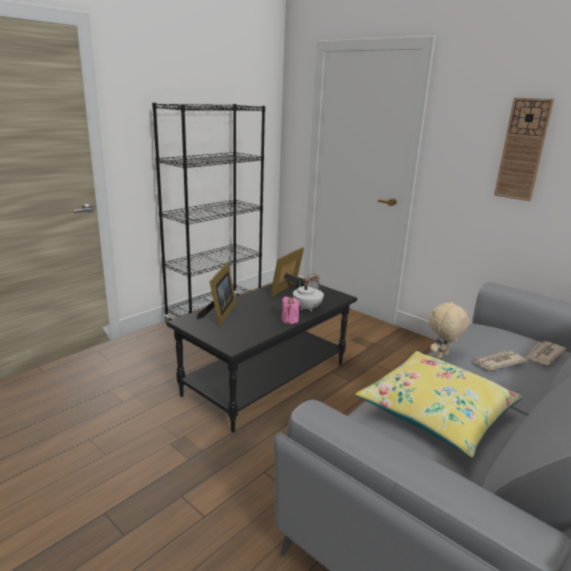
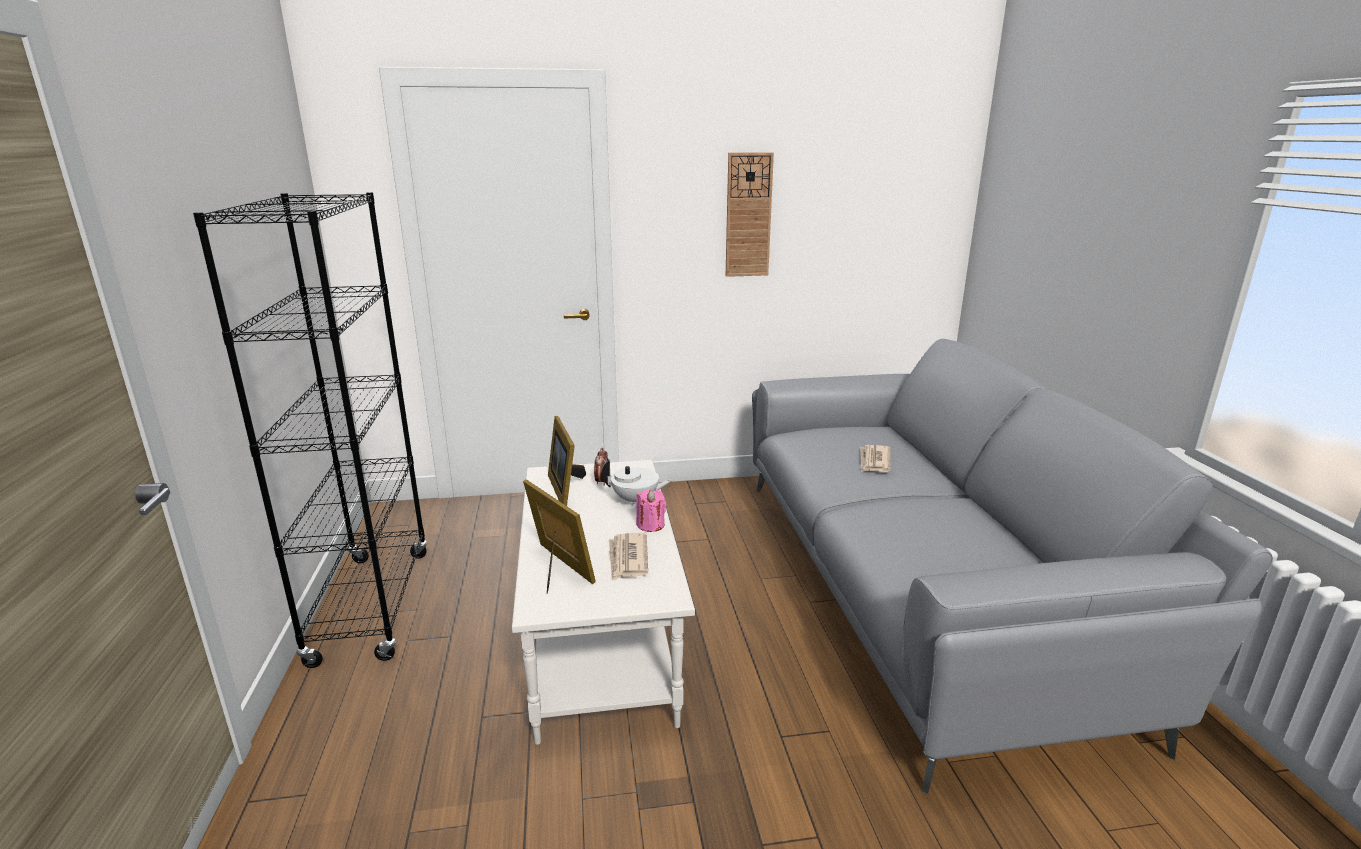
camera: 50 degrees left, 0 degrees up
black coffee table [167,277,357,432] -> white coffee table [512,460,695,745]
yellow pillow [355,351,522,458] -> none
beige plush toy [429,301,469,359] -> none
newspaper [525,341,567,365] -> newspaper moved to [609,533,648,580]

